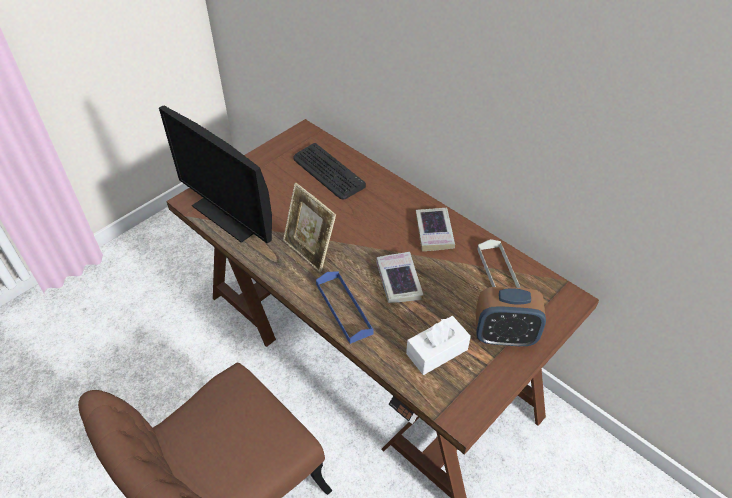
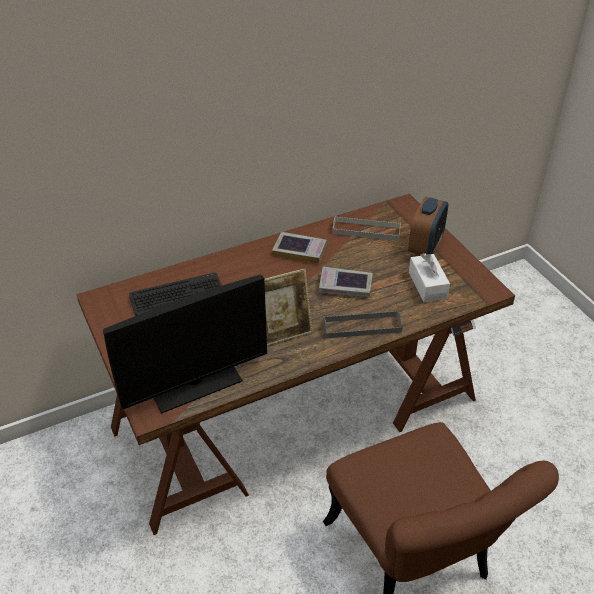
camera: 70 degrees left, 5 degrees down
blue tray [316,271,374,344] -> grey tray [323,310,403,338]

